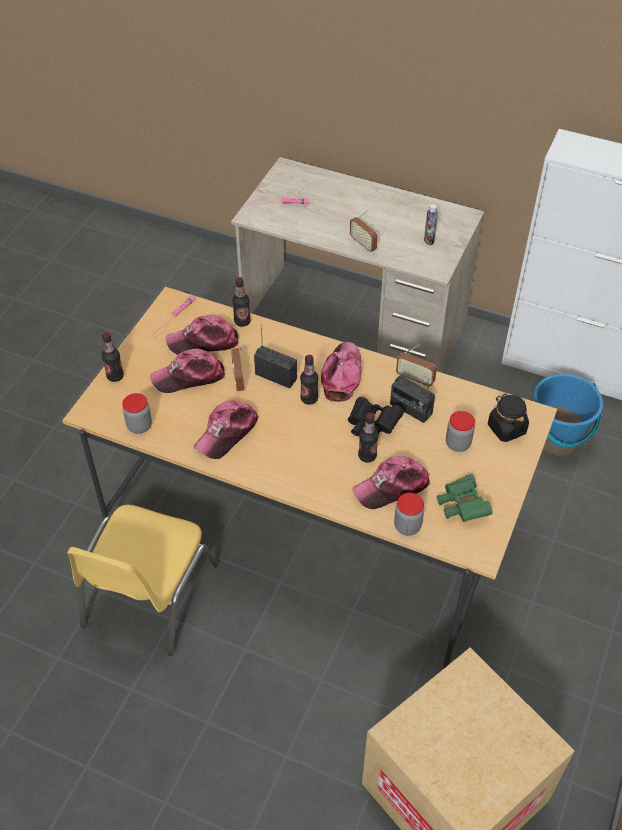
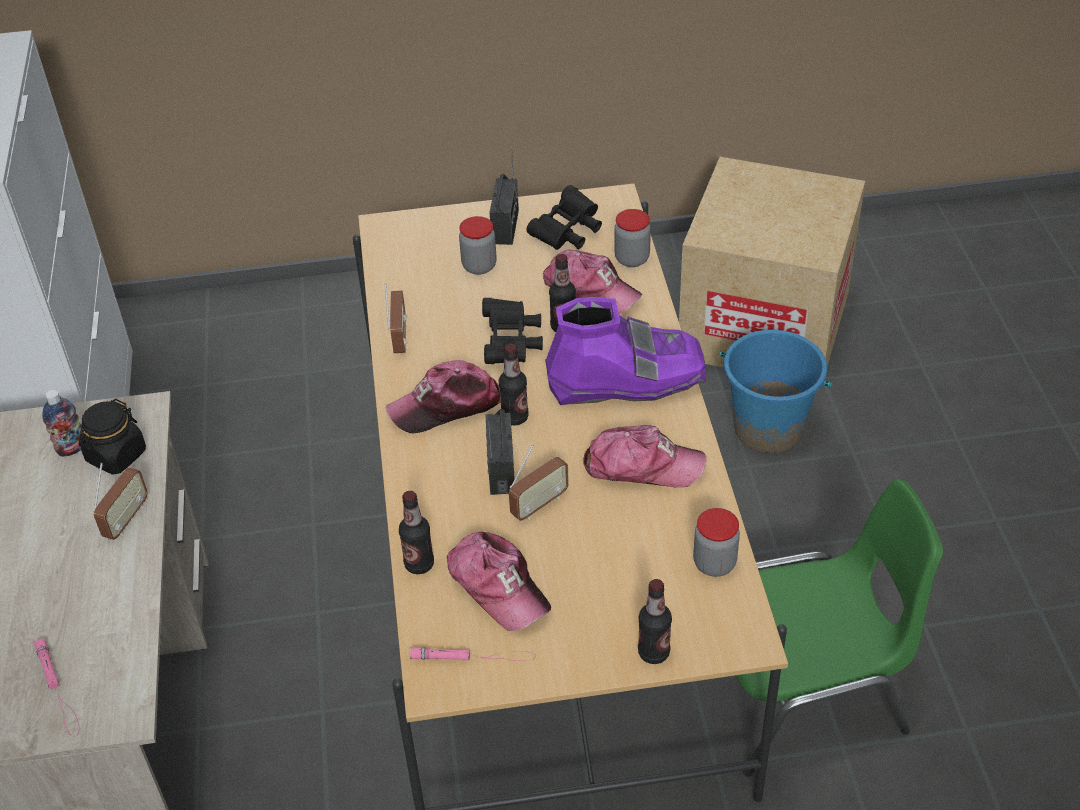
camera: 120 degrees left, 5 degrees down
yellow chair [67,505,218,656] -> green chair [735,479,943,777]
cap [150,349,225,393] -> none
radio [390,375,435,423] -> radio moved to [490,143,519,245]
green binoculars [437,474,493,522] -> black binoculars [526,185,602,250]
black jar [488,393,529,442] -> black jar moved to [79,399,146,475]
blue bucket [533,374,603,456] -> blue bucket moved to [720,330,832,453]
none -> purple boot [545,297,705,405]

